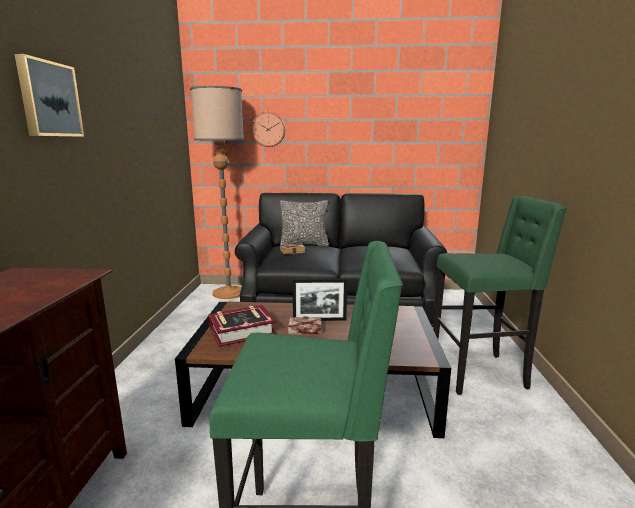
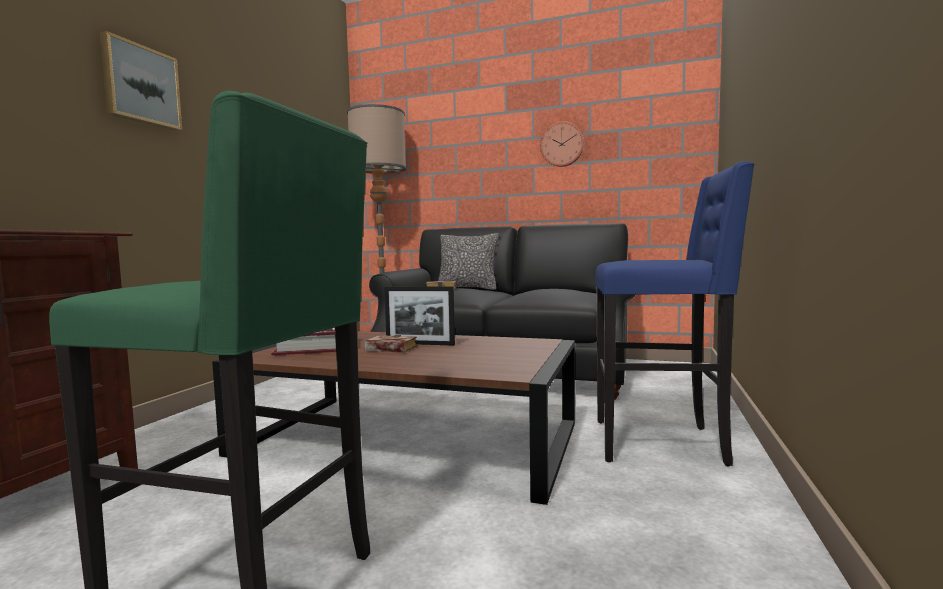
camera: 15 degrees right, 10 degrees down
wall clock [251,112,285,147] -> wall clock moved to [540,121,584,167]
green stool [433,196,567,395] -> blue stool [595,161,755,466]

